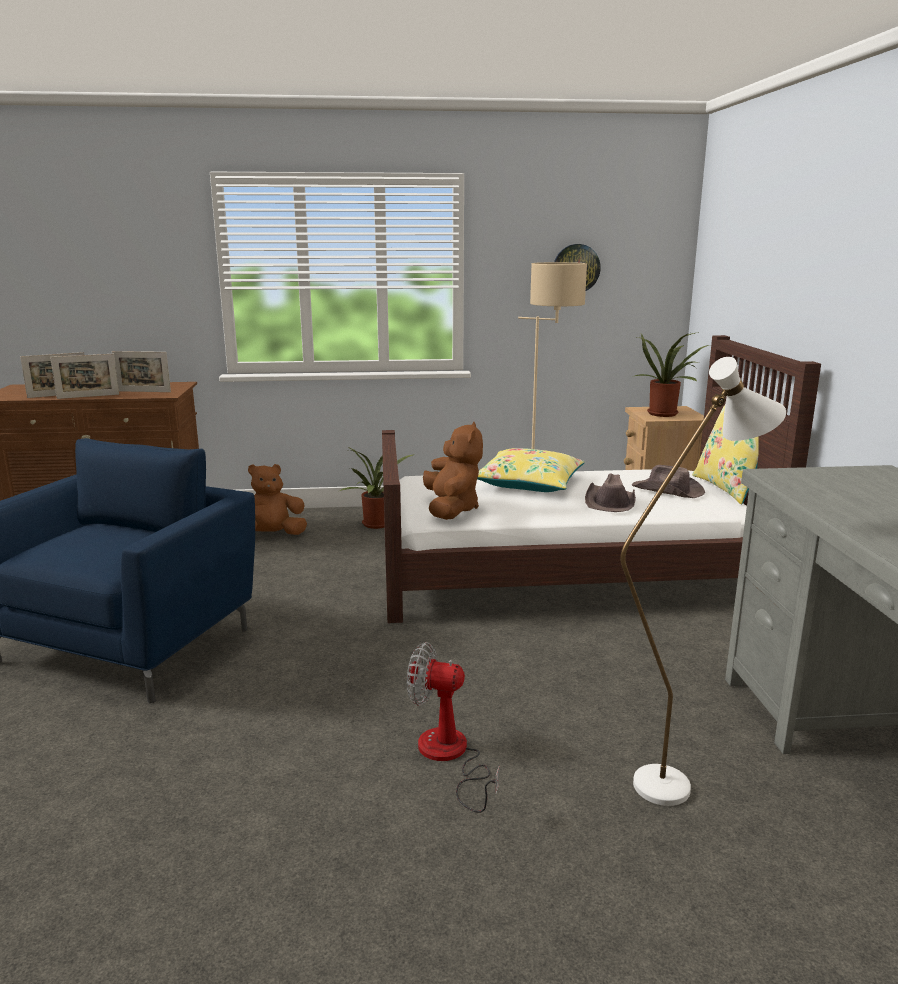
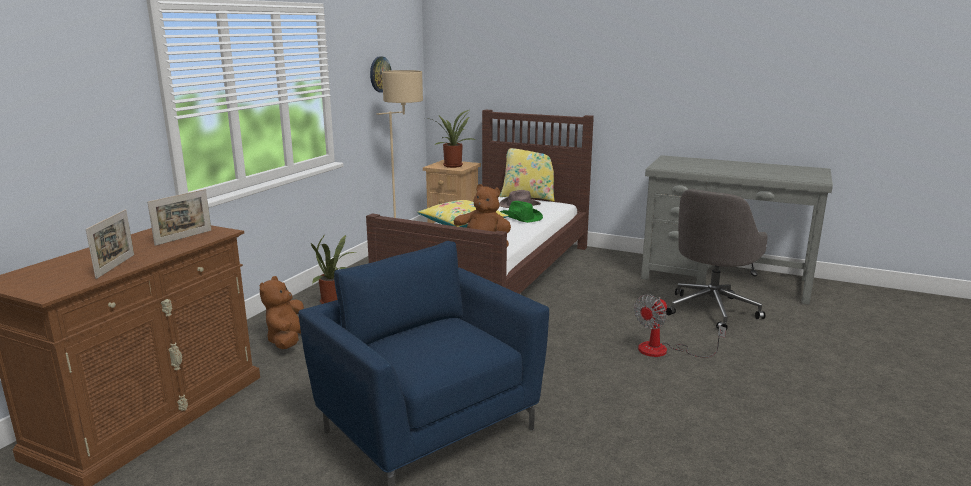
camera: 60 degrees left, 0 degrees up
picture frame [50,354,119,399] -> none
brown hat [585,473,636,512] -> green hat [500,201,543,223]
white floor lamp [620,357,786,806] -> grey office chair [666,189,768,331]

